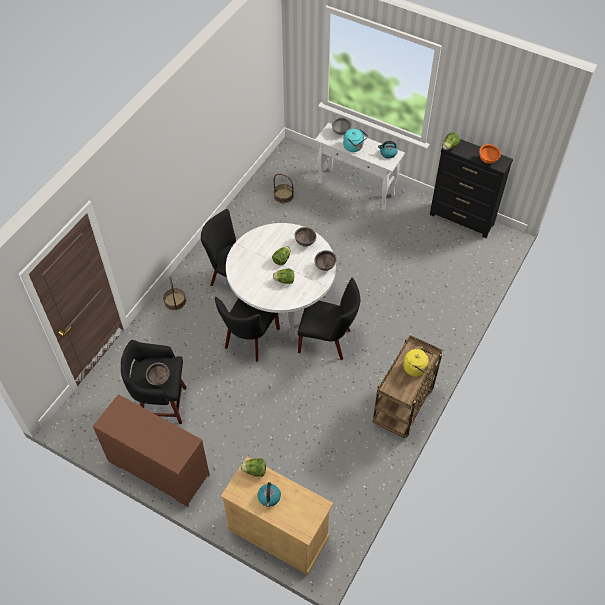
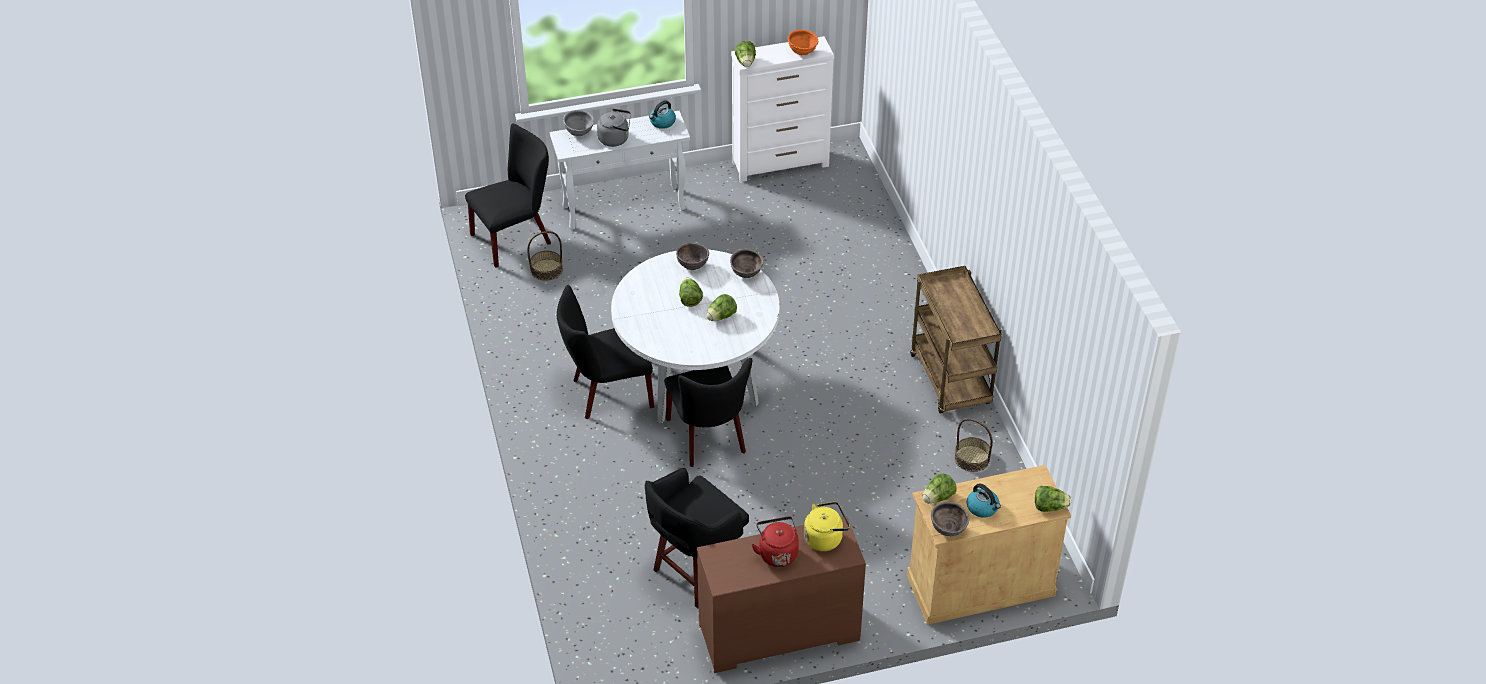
camera: 45 degrees left, 10 degrees down
brown bowl [146,363,170,386] -> brown bowl moved to [931,501,969,536]
basket [163,277,186,310] -> basket moved to [954,418,993,472]
black chair [298,278,360,360] -> black chair moved to [465,124,551,268]
turquoise kettle [343,129,368,152] -> grey kettle [597,109,631,147]
yellow kettle [403,346,433,377] -> yellow kettle moved to [804,502,850,551]
black dresser [430,139,513,238] -> white dresser [731,36,834,182]
none -> red kettle [751,516,799,567]
none -> lettuce [1035,486,1071,512]

